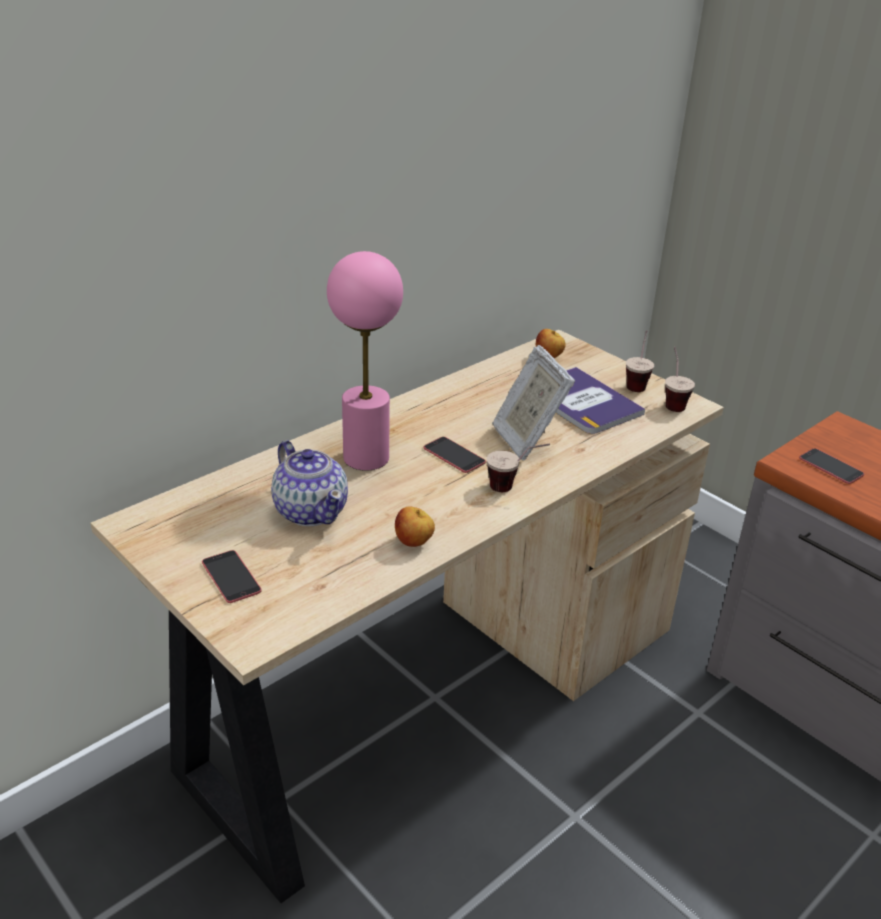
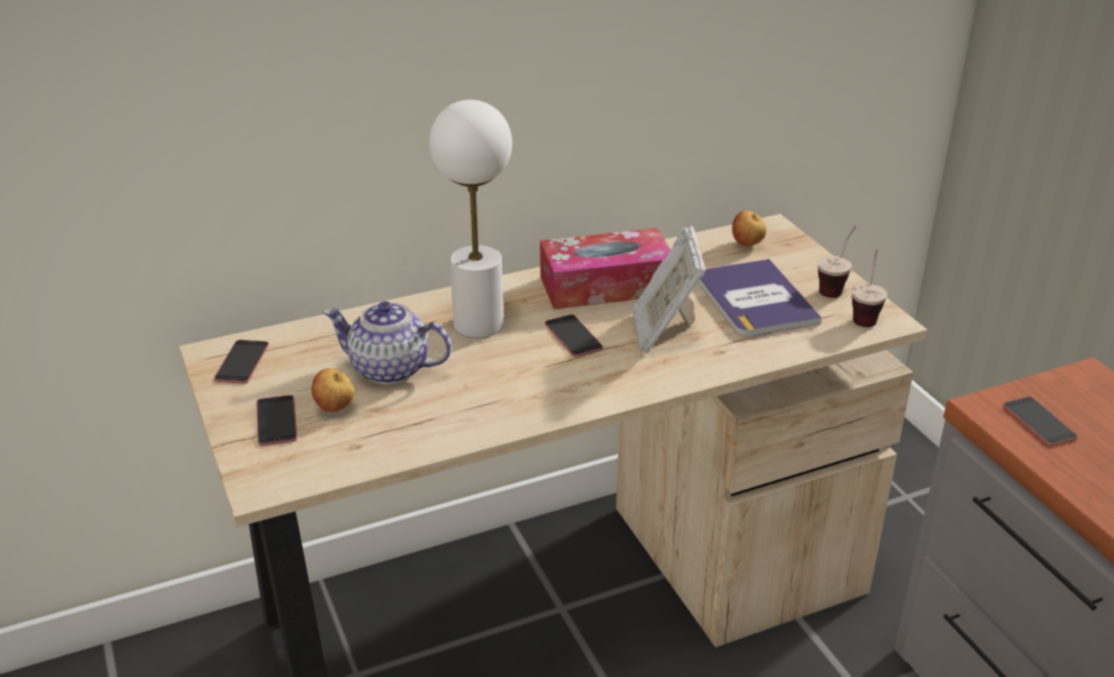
camera: 20 degrees right, 0 degrees up
teapot [271,441,348,526] -> teapot turned 120 degrees clockwise [323,301,452,384]
pink table lamp [327,251,403,471] -> white table lamp [429,100,512,338]
apple [395,507,435,547] -> apple moved to [311,368,354,412]
cup [486,443,550,492] -> none
none -> phone [214,340,269,383]
none -> tissue box [540,228,671,310]

